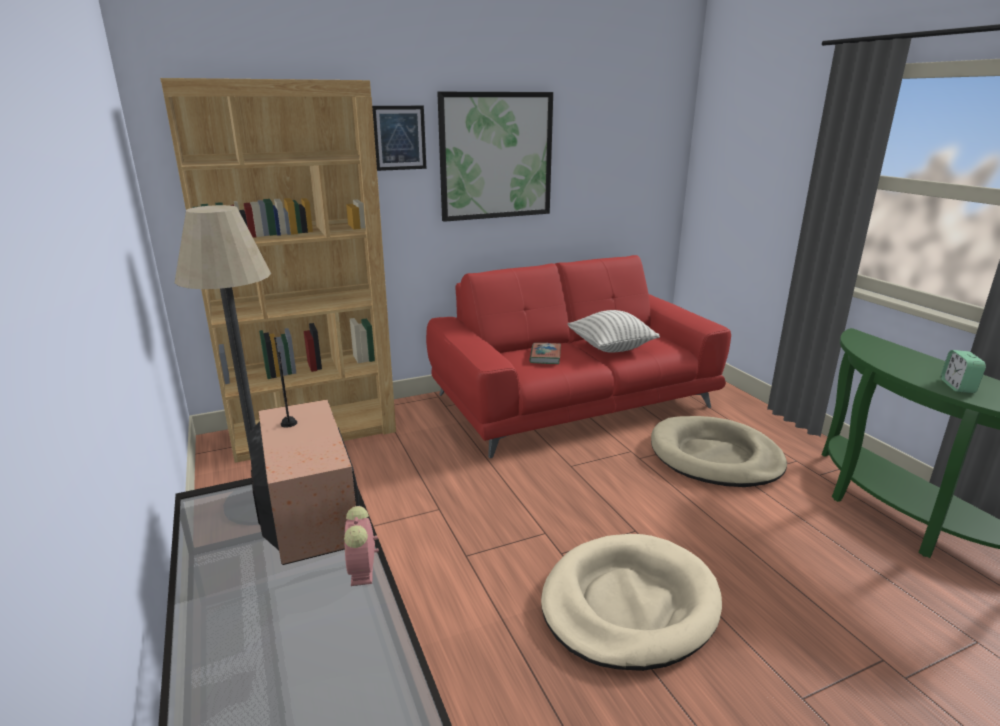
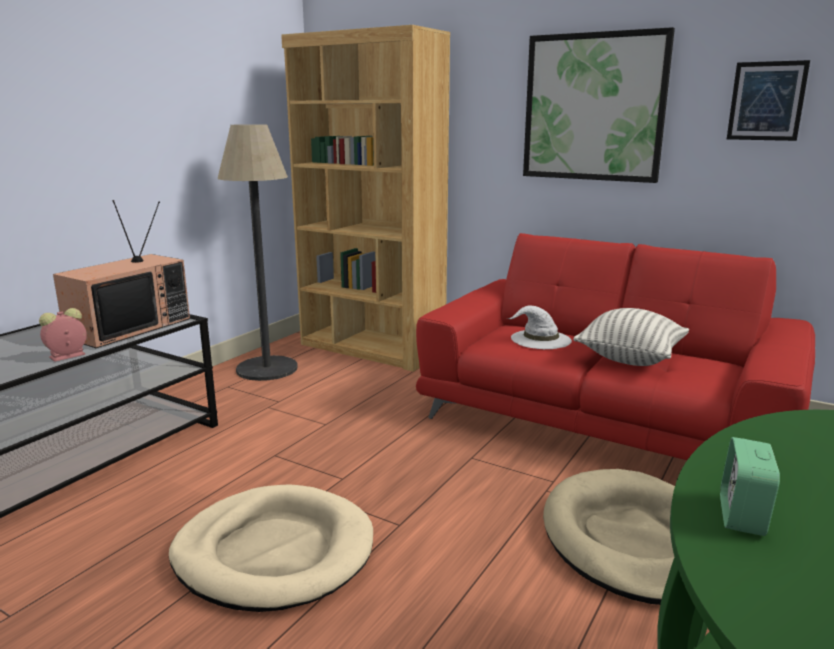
camera: 55 degrees right, 5 degrees down
picture [372,106,426,171] -> picture moved to [727,60,810,141]
book [529,343,561,364] -> white hat [507,305,572,349]
alarm clock [941,350,986,393] -> alarm clock turned 45 degrees counterclockwise [720,437,780,536]

